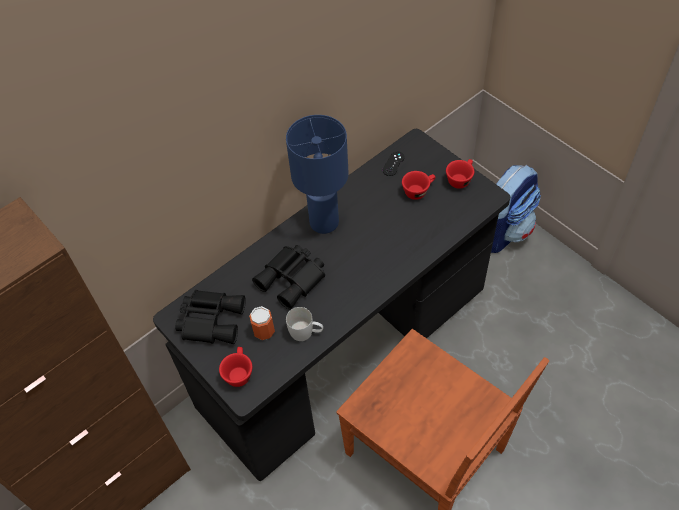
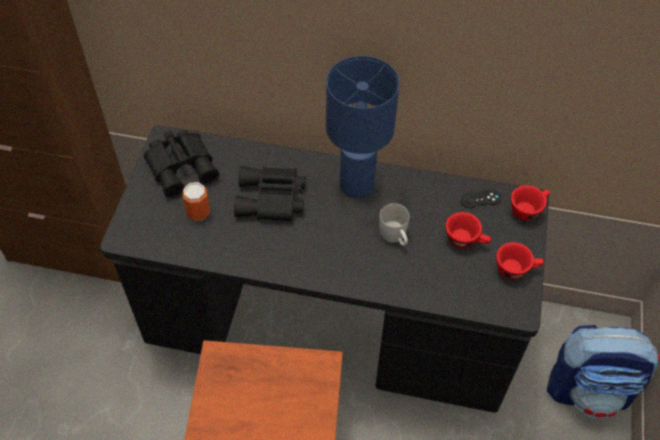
camera: 50 degrees right, 0 degrees up
red cup [219,347,252,387] -> red cup moved to [511,185,550,221]
white mug [286,307,323,341] -> white mug moved to [379,203,409,246]

